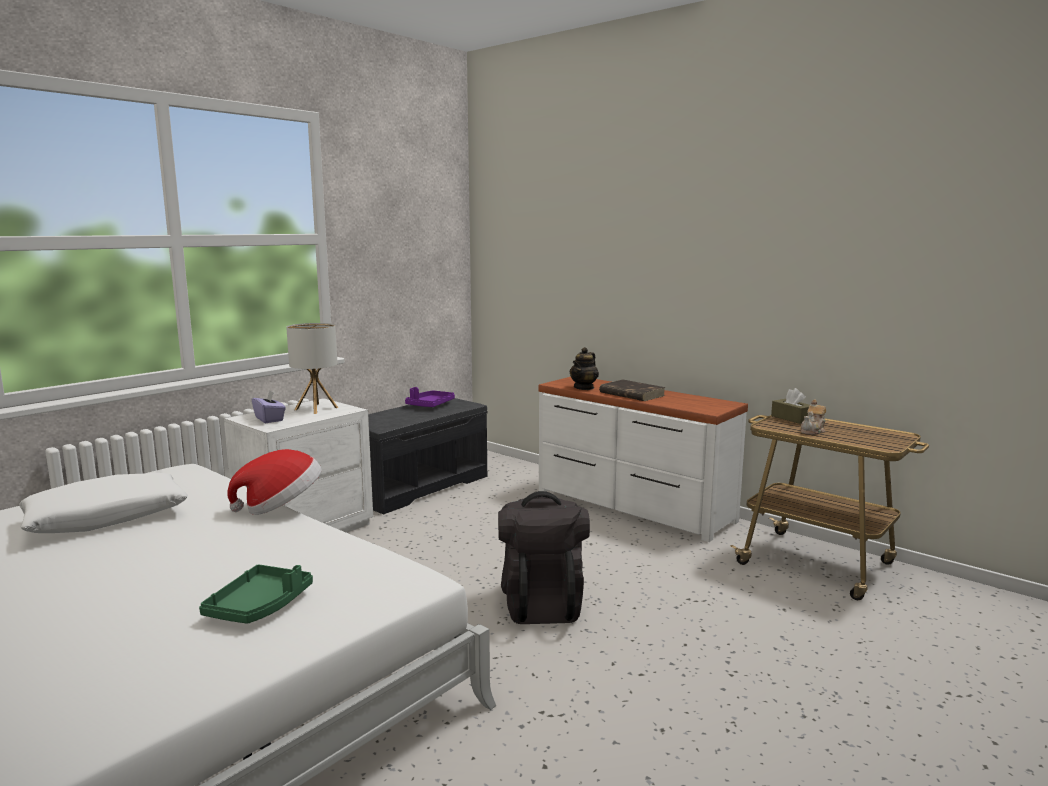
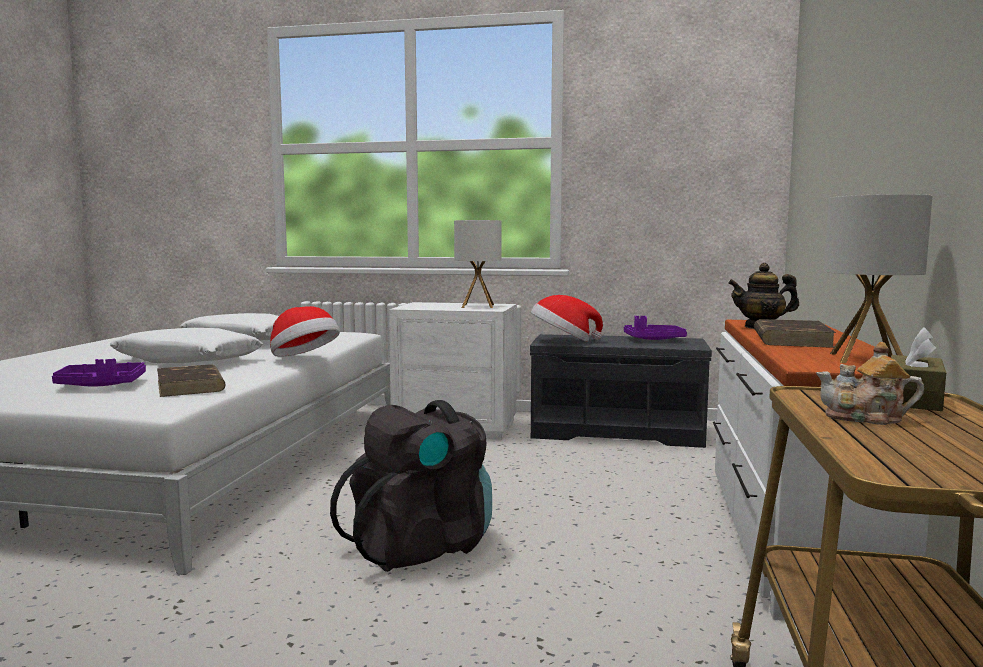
camera: 60 degrees right, 5 degrees down
green tray [199,564,313,624] -> purple tray [52,358,146,386]
purple tissue box [252,391,286,423] -> none
none -> white pillow [110,328,263,363]
none -> brown book [157,364,226,397]
none -> hat [531,295,603,342]
none -> table lamp [824,194,932,363]

